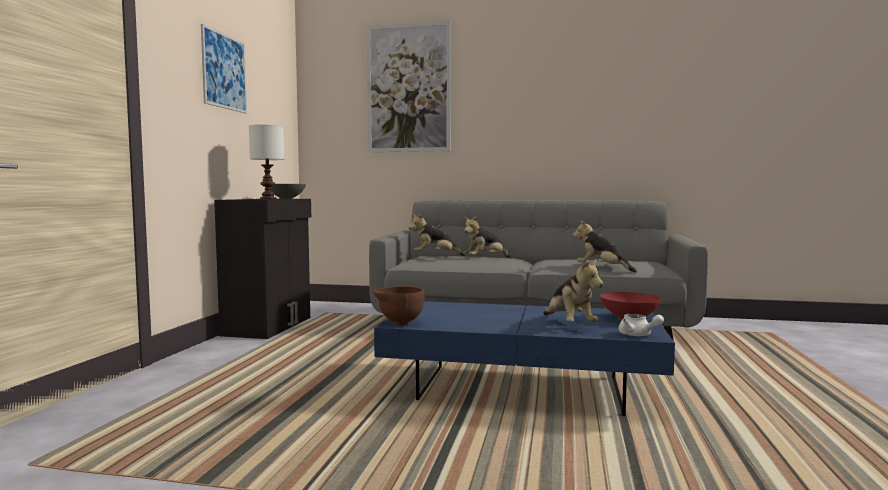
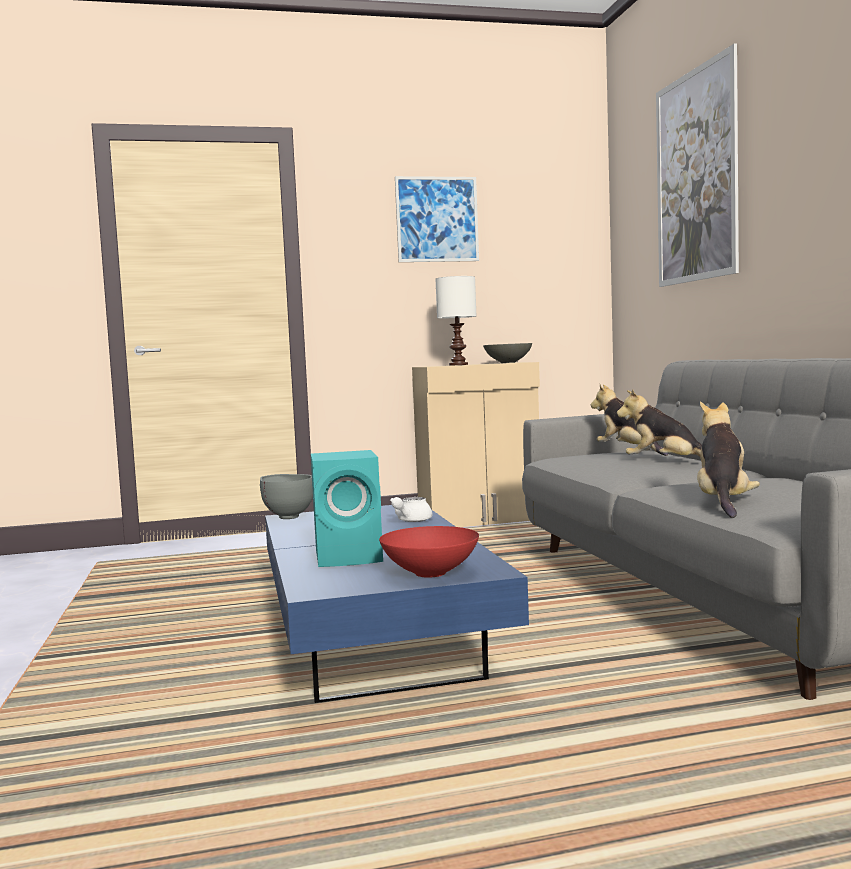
camera: 65 degrees right, 0 degrees up
black cabinet [214,199,311,339] -> beige cabinet [412,362,540,527]
brown bowl [373,286,425,326] -> grey bowl [260,474,313,519]
plush toy [543,259,603,322] -> turquoise speaker [311,450,383,567]
white teapot [618,314,664,337] -> white teapot moved to [390,497,433,522]

